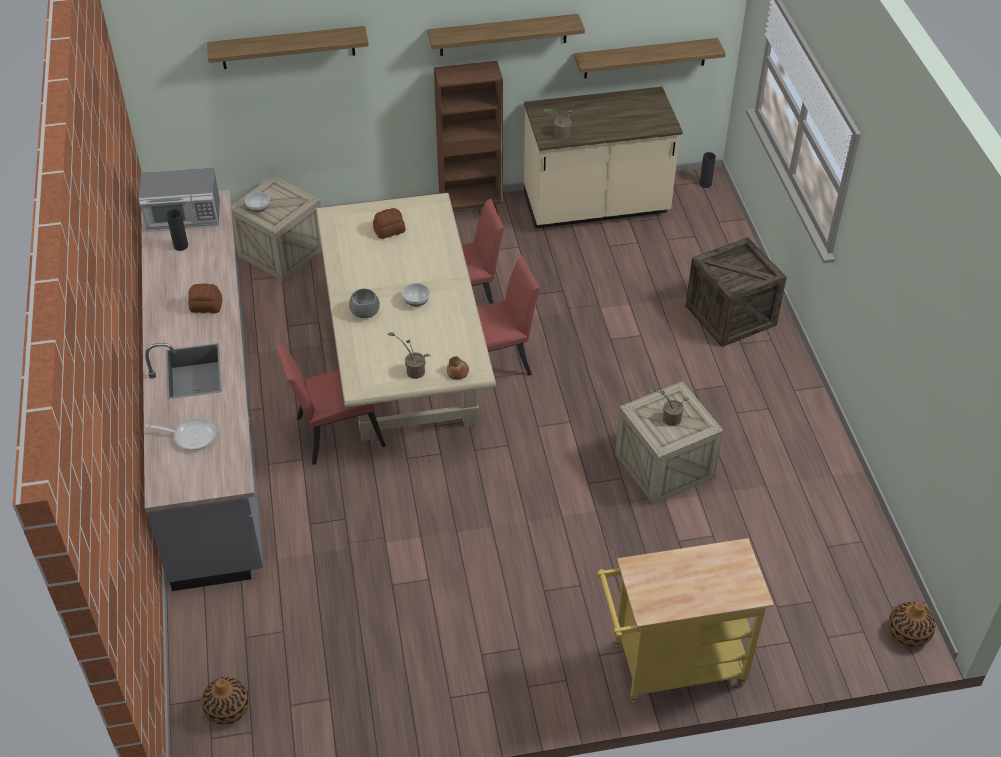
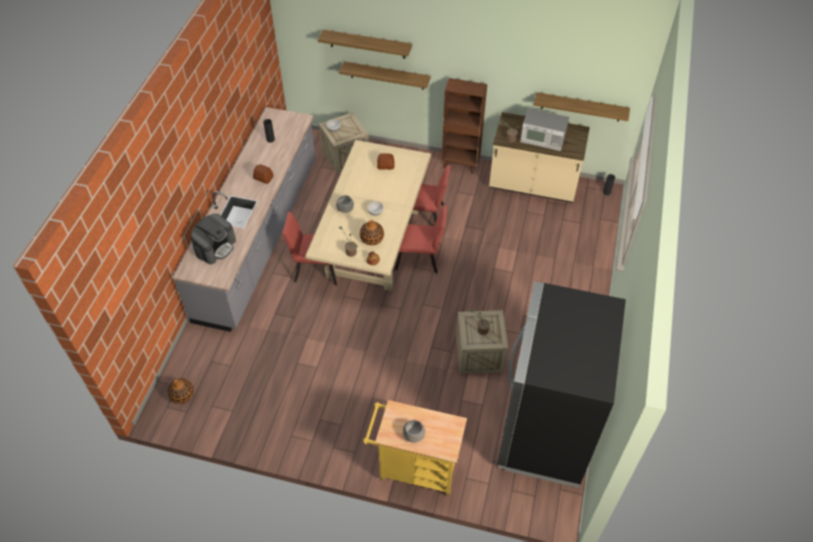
camera: 25 degrees right, 5 degrees up
microwave [139,168,220,232] -> microwave moved to [520,108,569,151]
frying pan [145,417,217,450] -> coffee machine [191,214,236,264]
shelf [428,14,585,56] -> shelf moved to [339,62,431,90]
crate [686,237,787,347] -> none
vase [889,602,935,647] -> vase moved to [360,220,384,245]
none -> grey bowl [403,420,425,443]
none -> black fridge [497,281,626,488]

